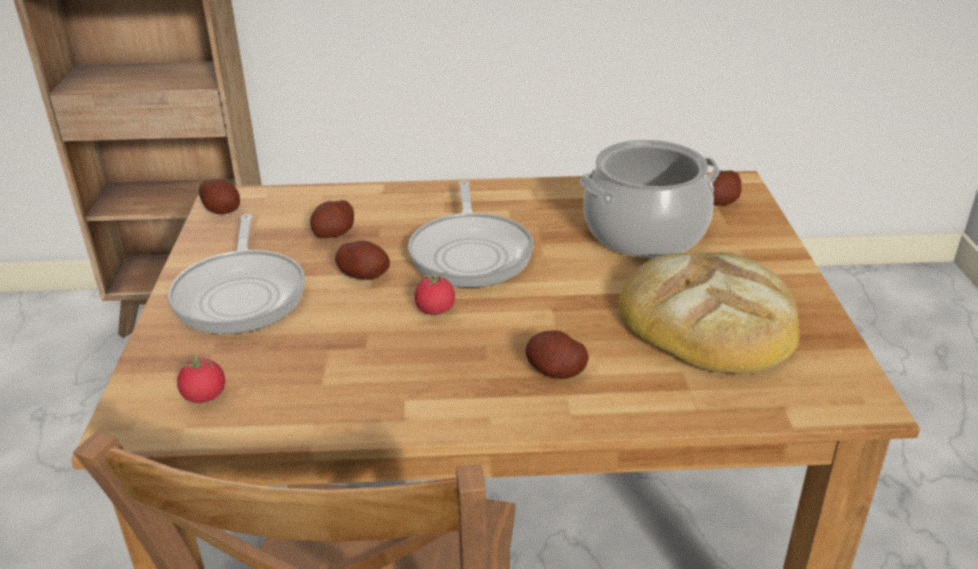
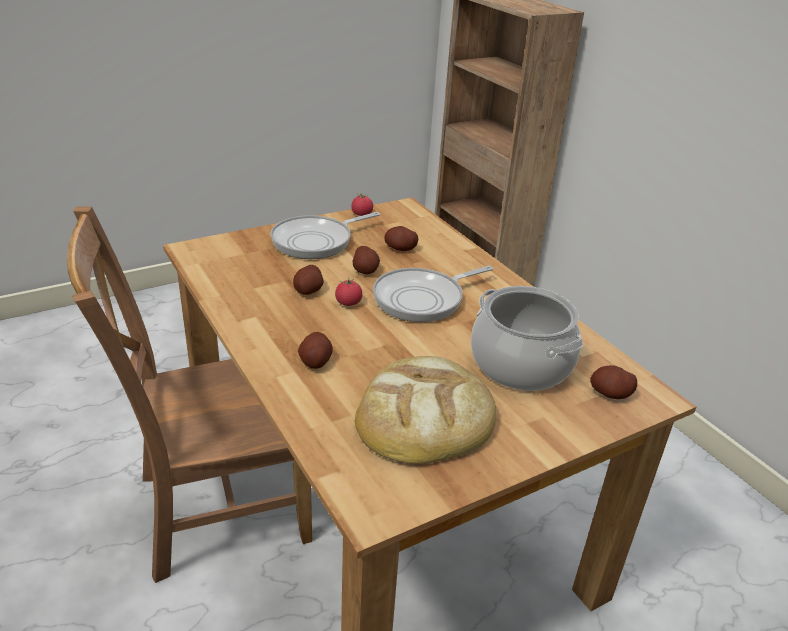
camera: 60 degrees right, 0 degrees up
tomato [177,354,225,403] -> tomato moved to [351,193,373,216]
potato [199,179,240,214] -> potato moved to [293,265,324,295]

